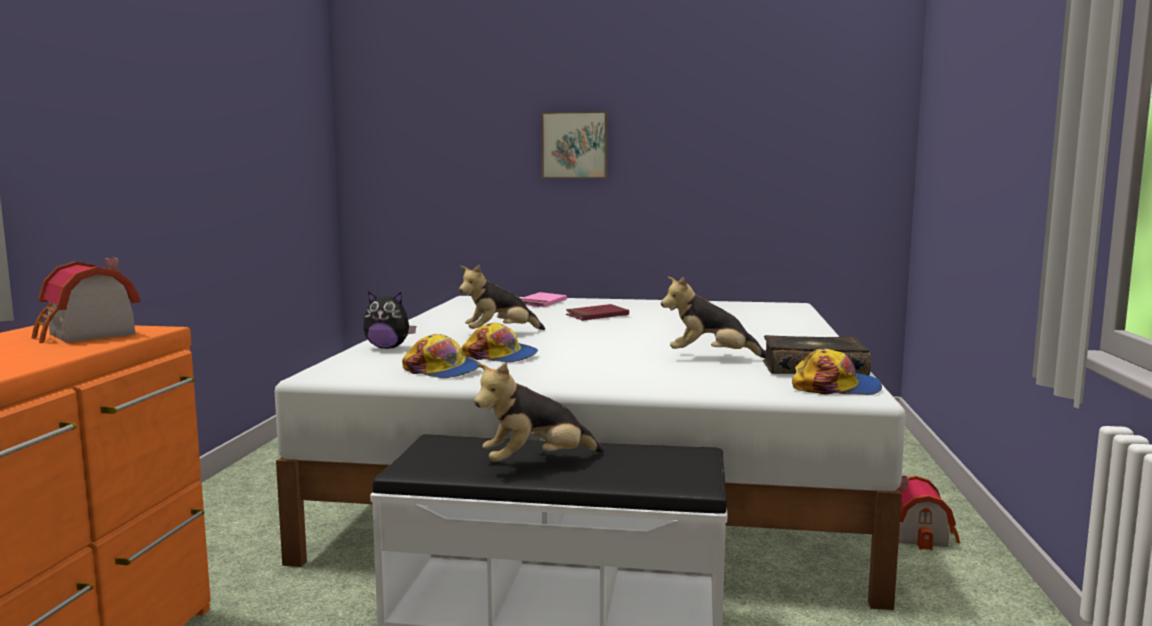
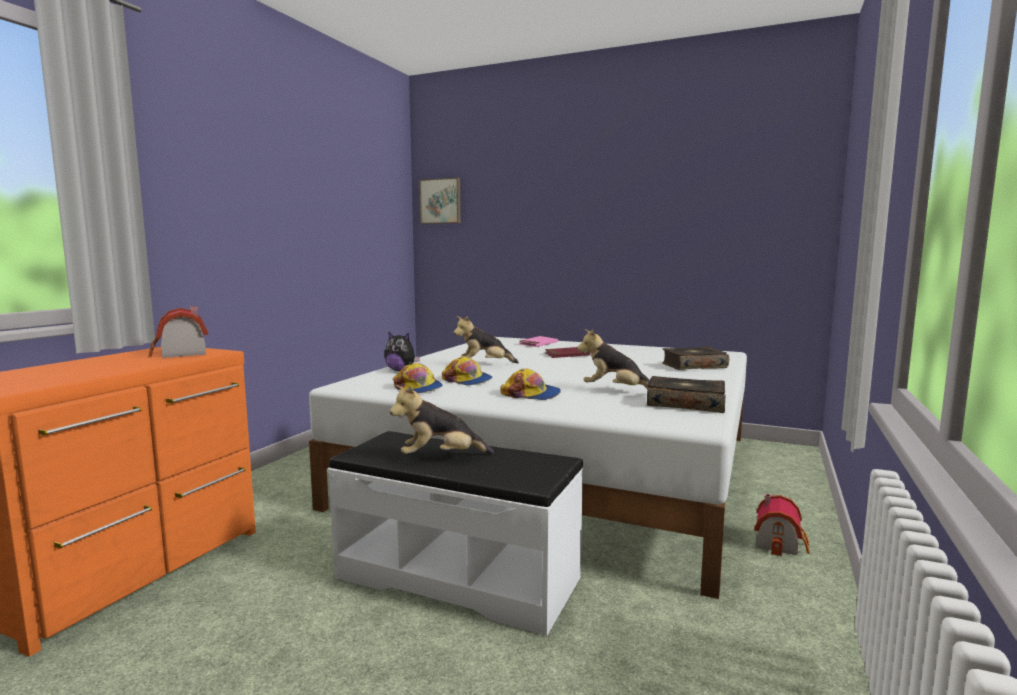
camera: 15 degrees right, 0 degrees up
picture [541,111,607,178] -> picture moved to [419,177,461,224]
cap [792,348,882,395] -> cap moved to [500,368,561,400]
none -> book [662,346,729,370]

